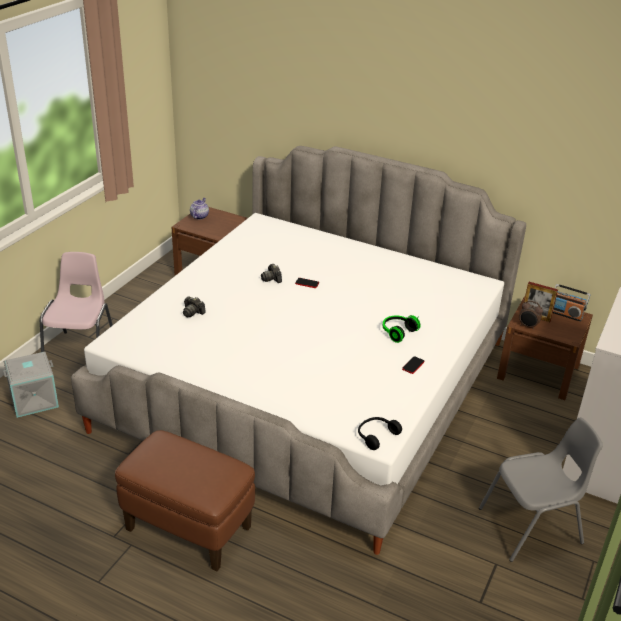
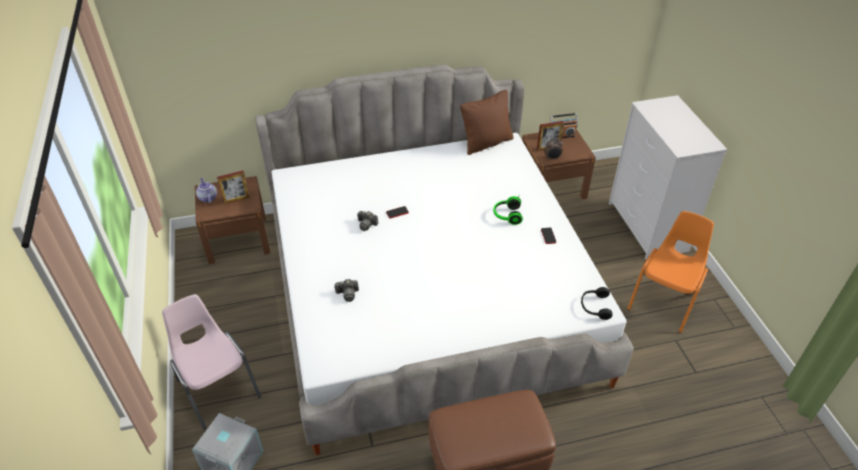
camera: 40 degrees left, 10 degrees up
grey chair [479,418,603,562] -> orange chair [627,211,714,333]
none -> picture frame [217,170,250,205]
none -> brown pillow [460,90,514,155]

